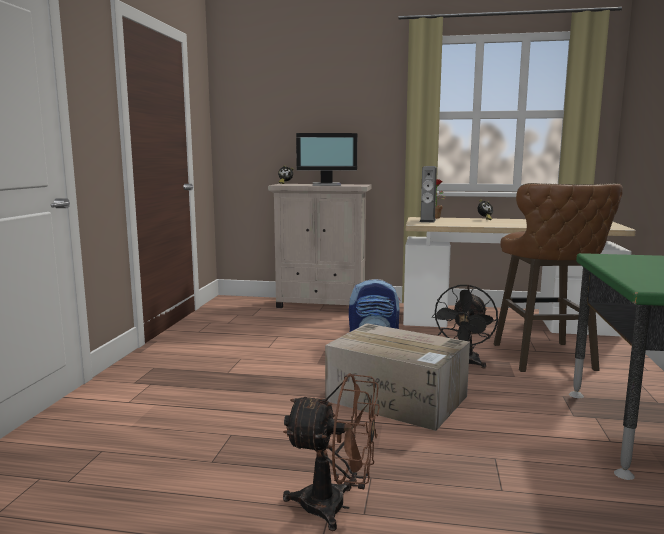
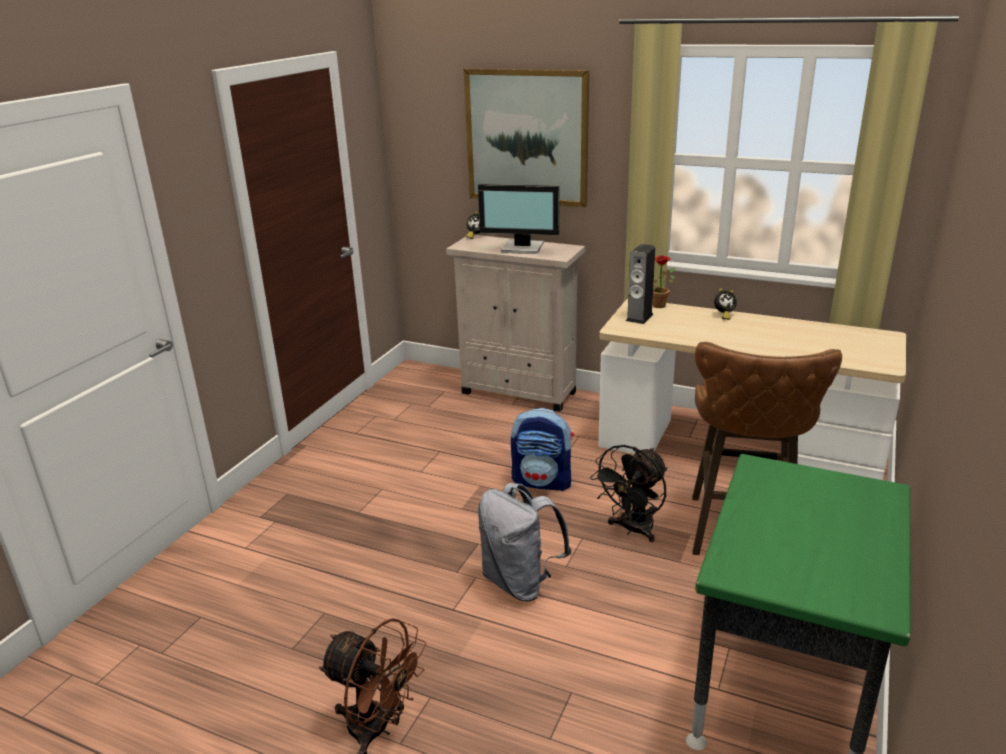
camera: 15 degrees right, 15 degrees up
cardboard box [325,323,470,431] -> grey backpack [478,483,571,601]
none -> picture [464,68,589,208]

